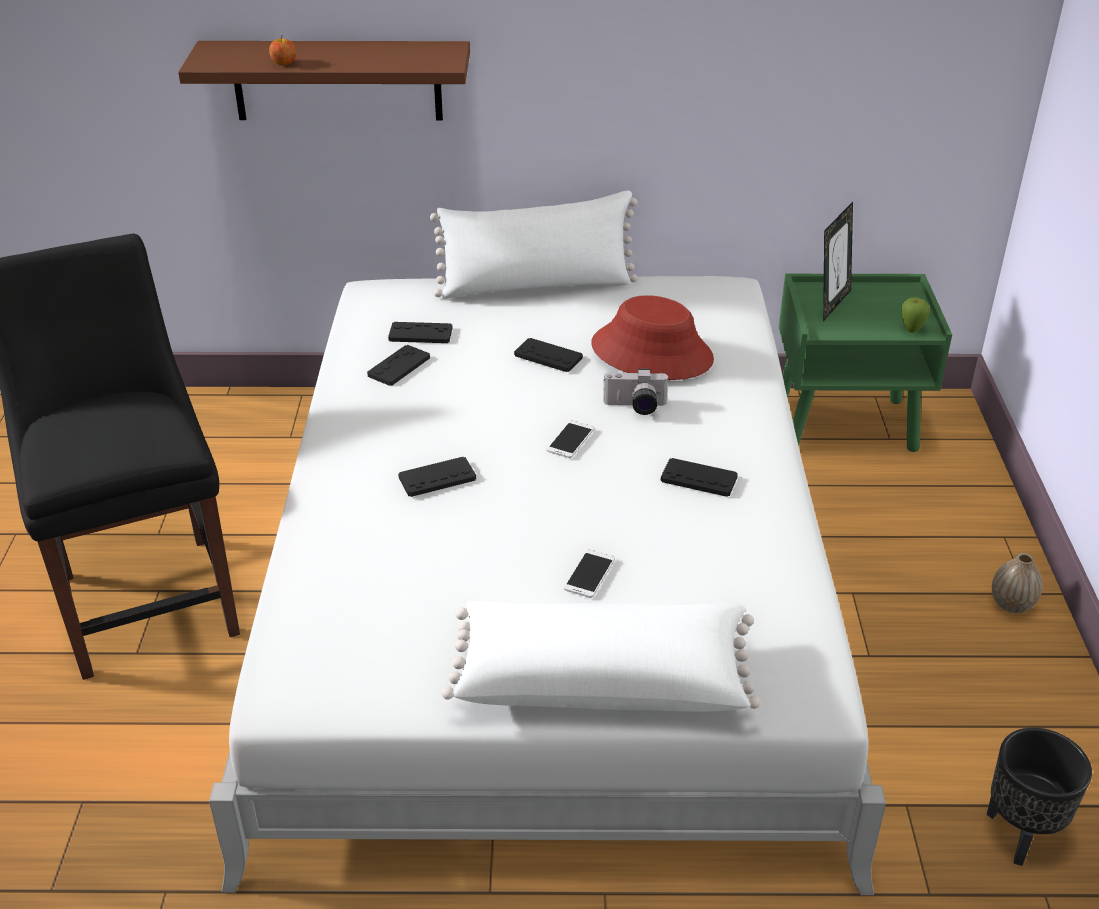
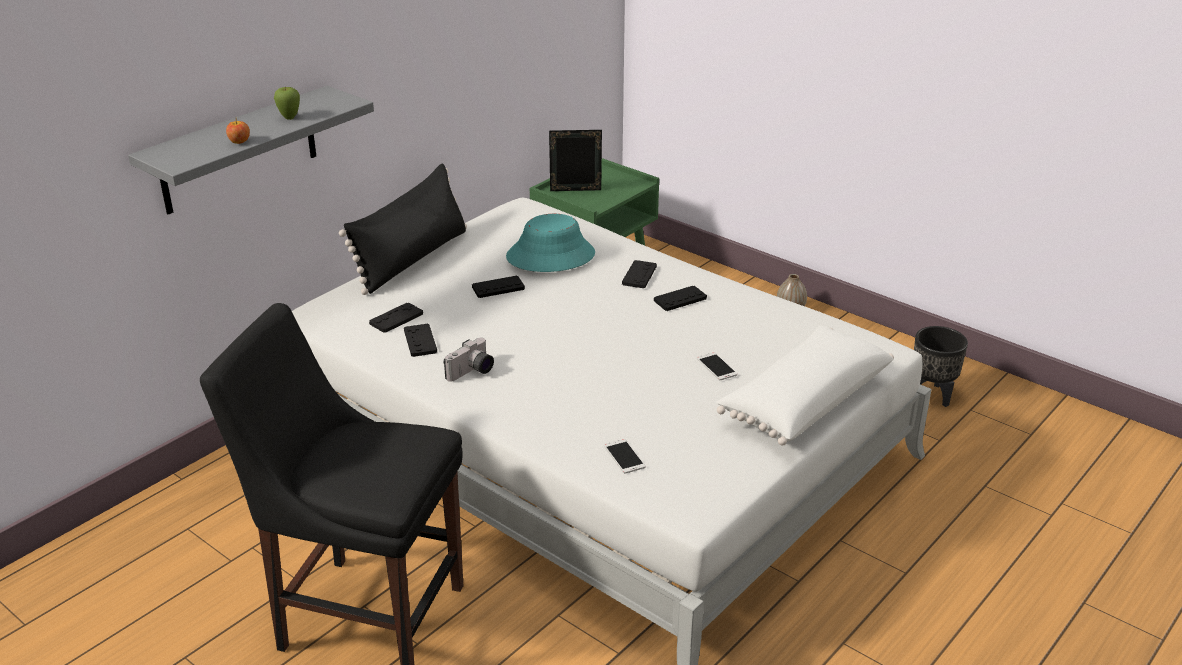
camera: 50 degrees left, 5 degrees down
brown shelf [178,41,470,121] -> grey shelf [128,86,374,214]
black game controller [398,457,476,497] -> black game controller moved to [622,260,657,288]
white pillow [430,191,638,299] -> black pillow [339,164,467,295]
phone [547,420,594,458] -> phone moved to [604,439,645,473]
red hat [591,295,714,380] -> turquoise hat [506,214,595,272]
camera [603,369,670,415] -> camera moved to [443,338,494,382]
picture frame [823,202,853,321] -> picture frame turned 75 degrees counterclockwise [549,130,602,191]
apple [902,297,930,333] -> apple moved to [274,87,300,120]

